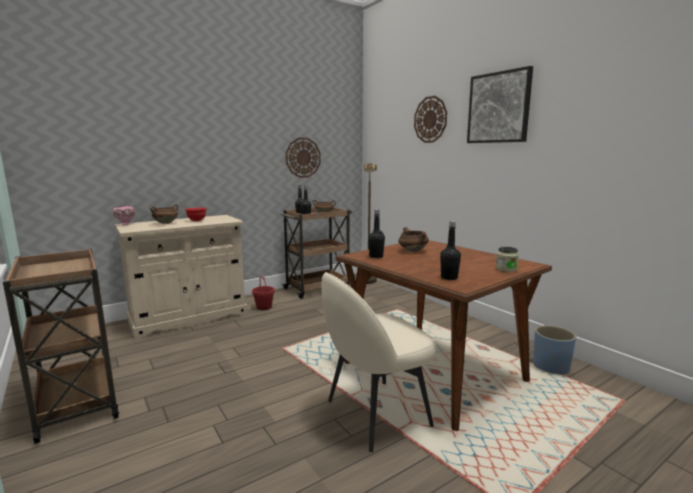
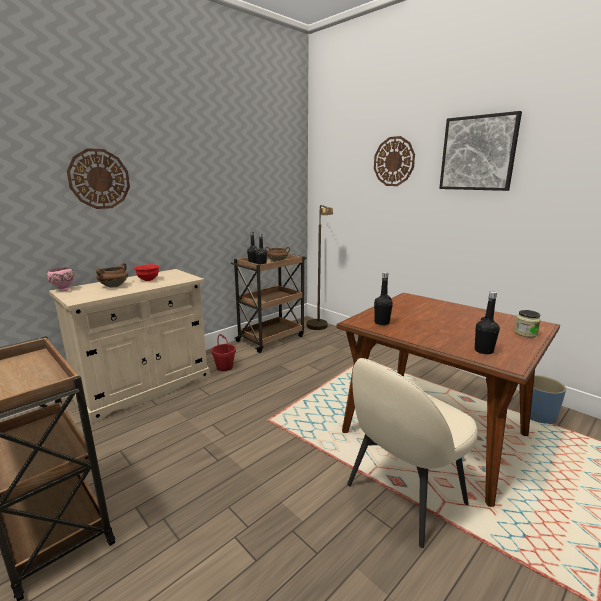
camera: 10 degrees left, 5 degrees up
wall clock [286,138,321,178] -> wall clock moved to [67,148,130,209]
brown cooking pot [398,227,429,252] -> none

